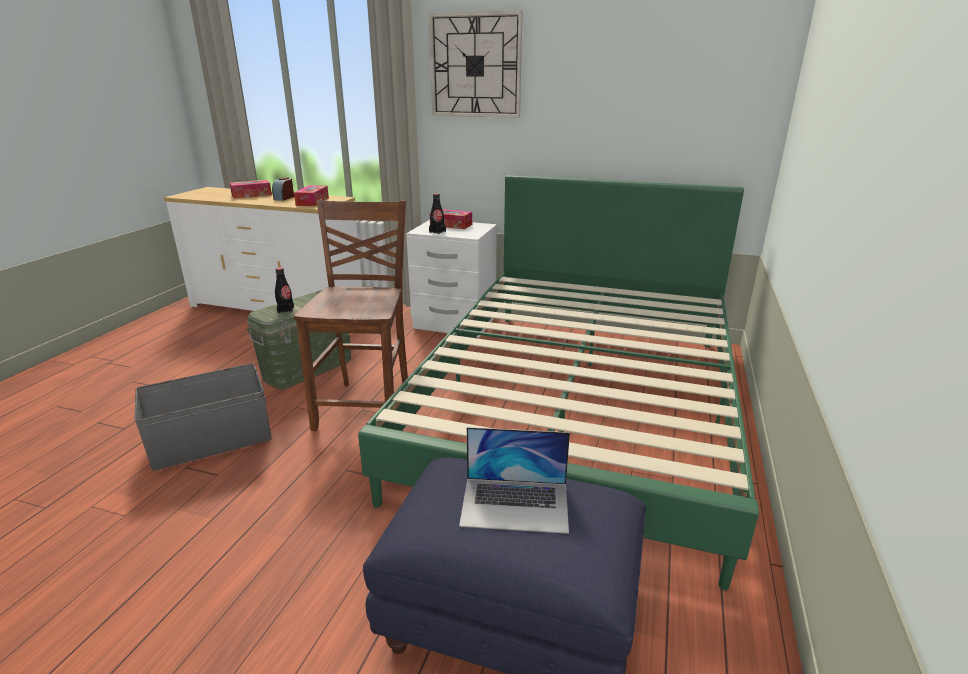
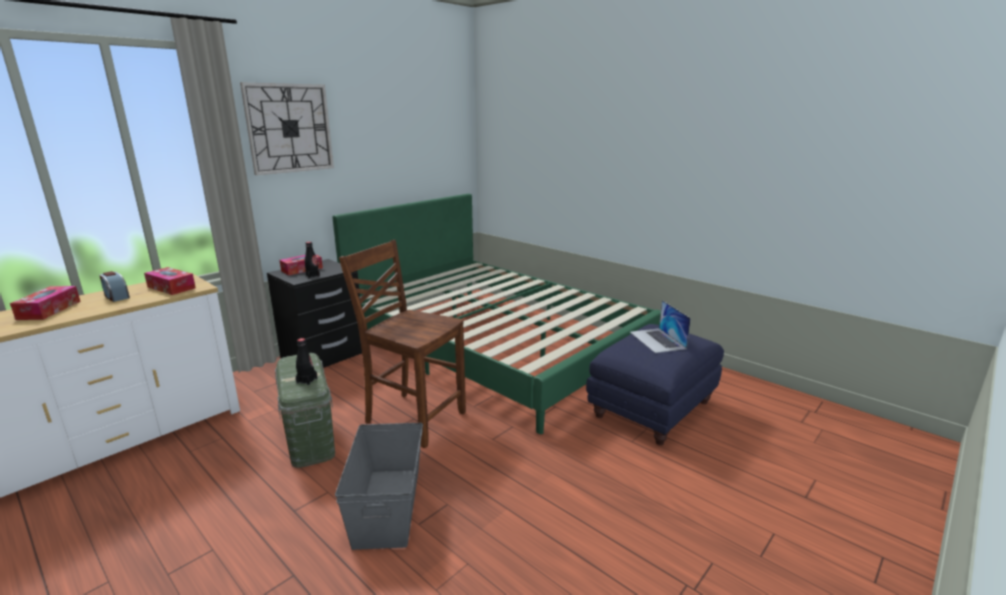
camera: 65 degrees left, 5 degrees down
white nightstand [406,220,497,337] -> black nightstand [267,259,362,368]
laptop [459,427,570,534] -> laptop turned 135 degrees clockwise [630,300,691,353]

